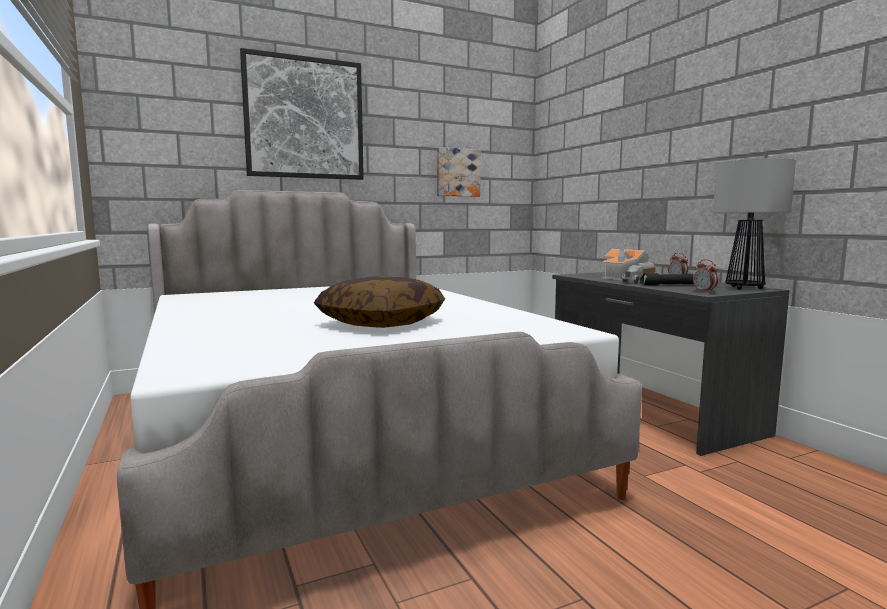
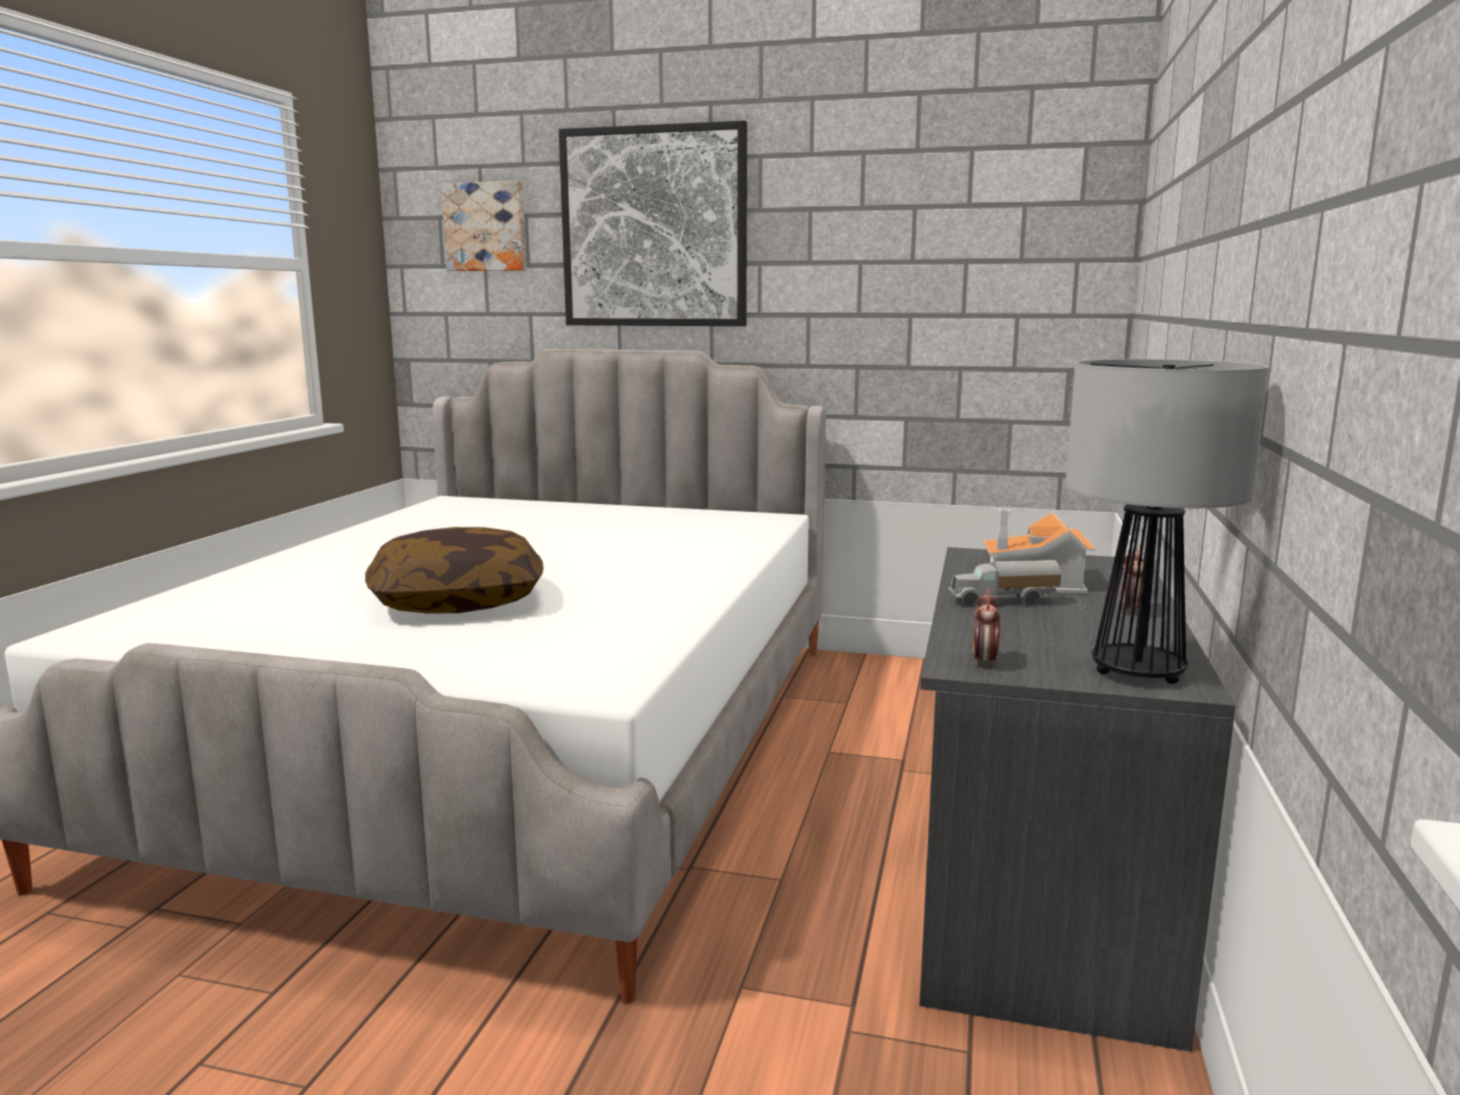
camera: 40 degrees right, 5 degrees up
picture [437,147,481,197] -> picture moved to [441,181,526,271]
black flashlight [640,273,693,286] -> none

